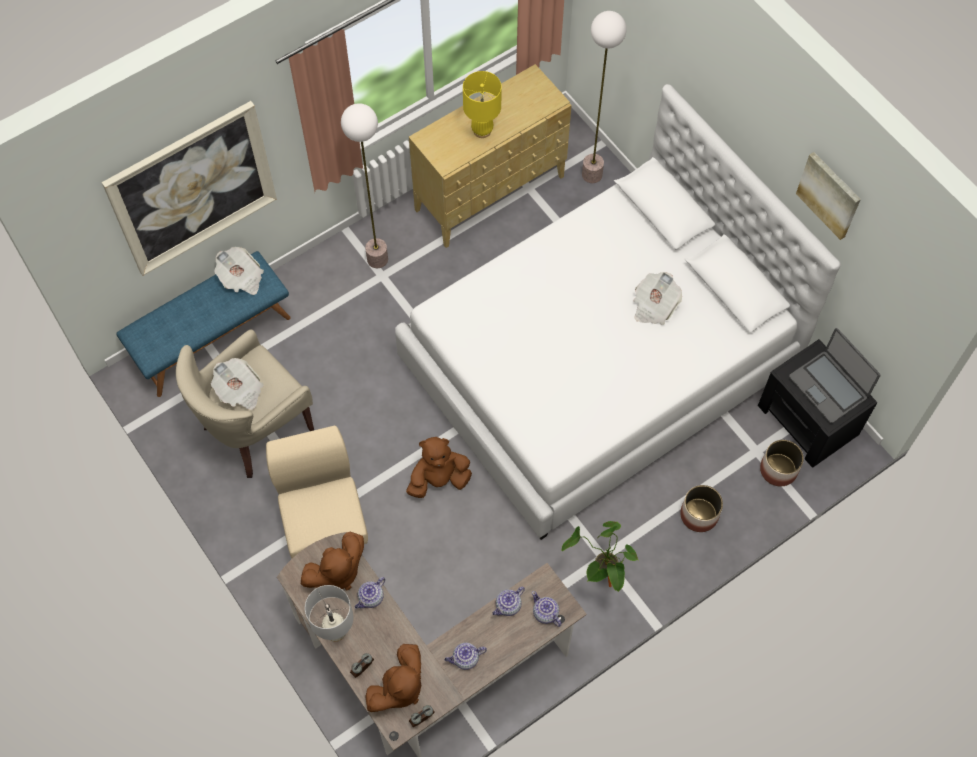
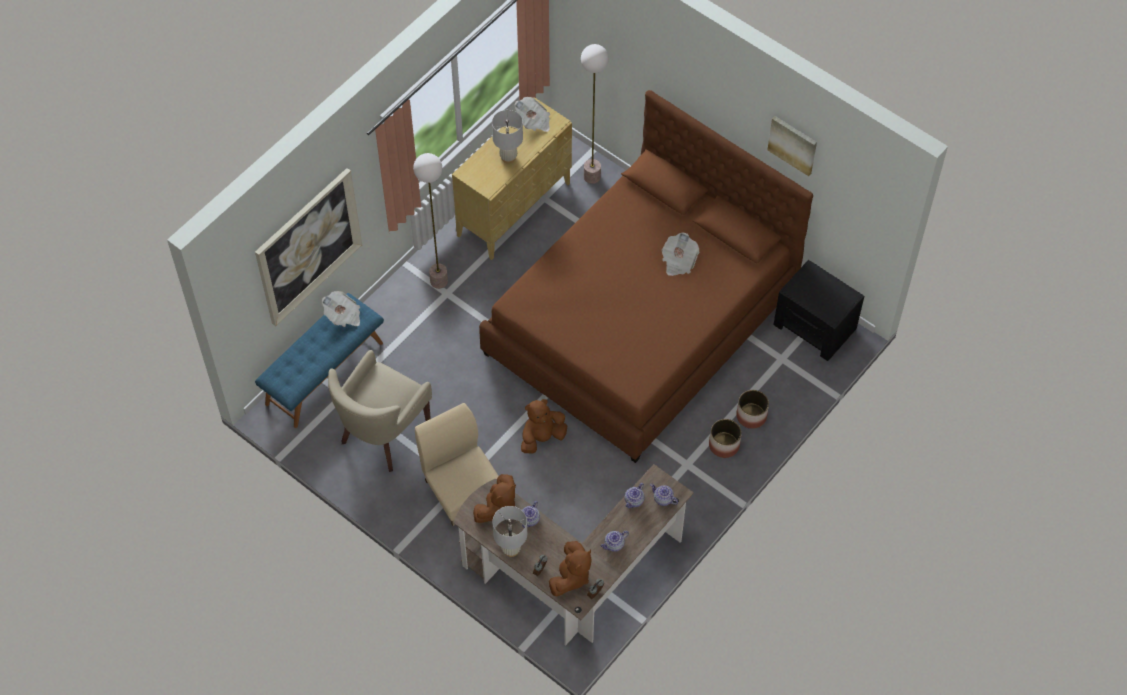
camera: 15 degrees left, 5 degrees down
newspaper [211,358,264,410] -> newspaper moved to [515,97,550,132]
white bed [395,84,841,540] -> brown bed [479,90,813,463]
yellow table lamp [463,71,502,138] -> white table lamp [492,110,523,163]
potted plant [561,521,638,592] -> none
planter [760,440,804,486] -> planter moved to [709,419,742,458]
laptop [789,328,881,424] -> none

